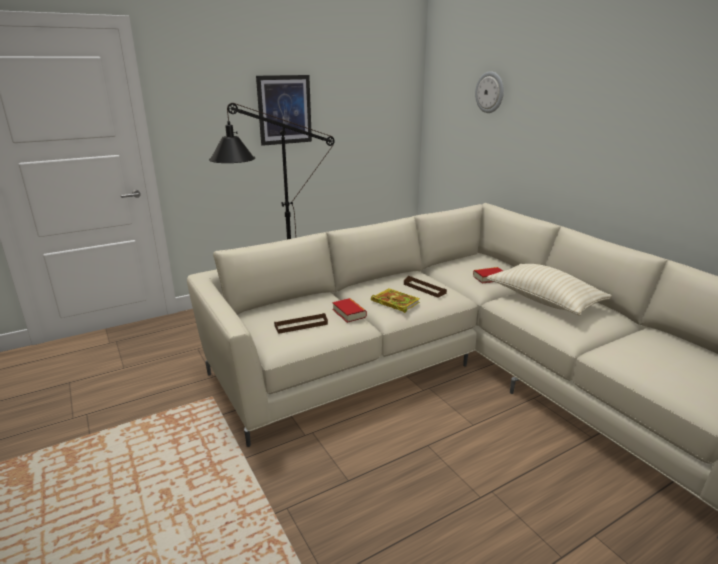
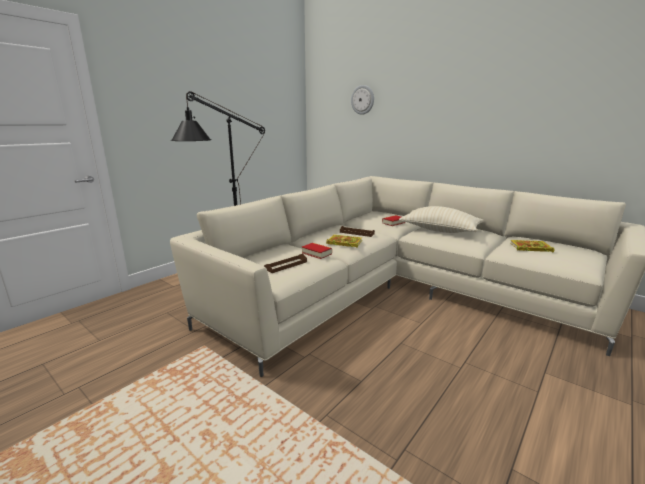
camera: 20 degrees left, 5 degrees down
picture [256,75,312,146] -> none
none -> book [511,240,555,252]

